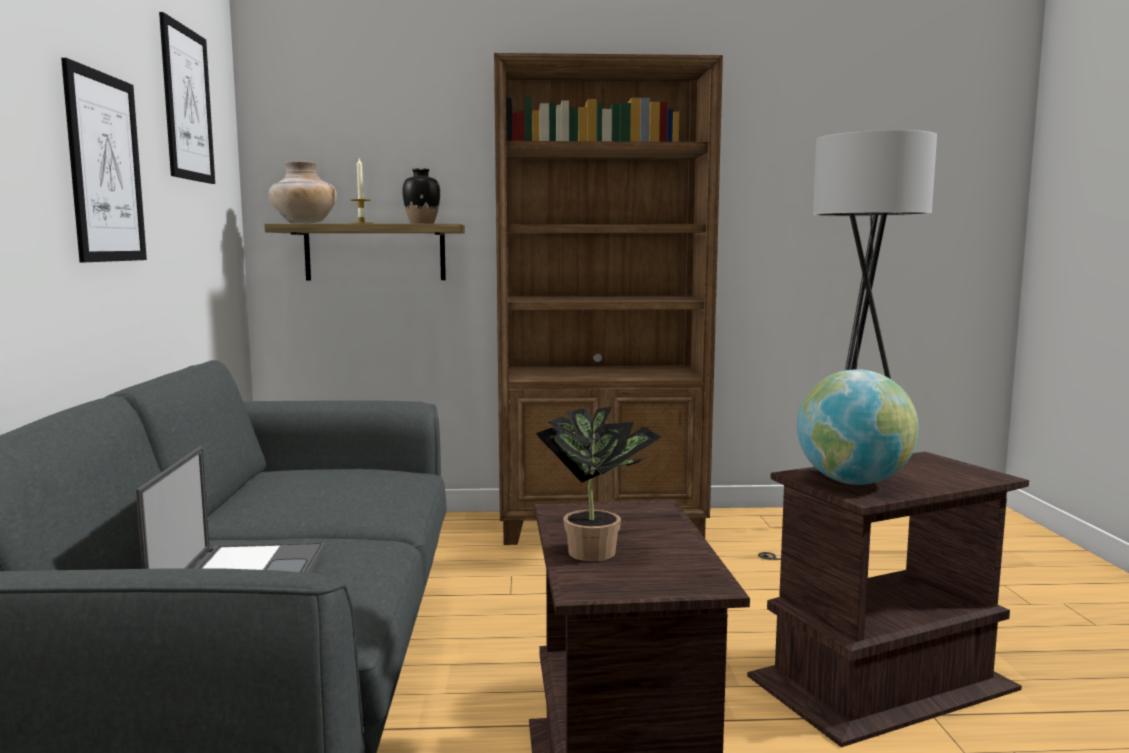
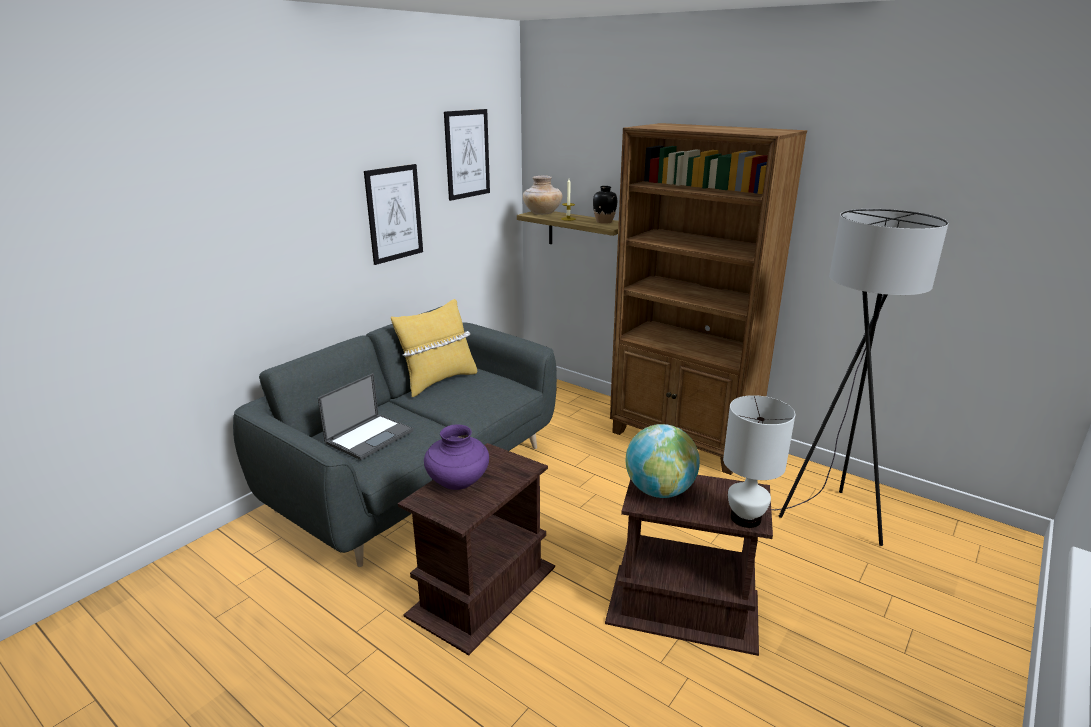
camera: 40 degrees right, 15 degrees up
potted plant [535,407,661,562] -> purple vase [424,424,489,490]
none -> yellow pillow [391,299,477,397]
none -> white table lamp [723,395,795,528]

